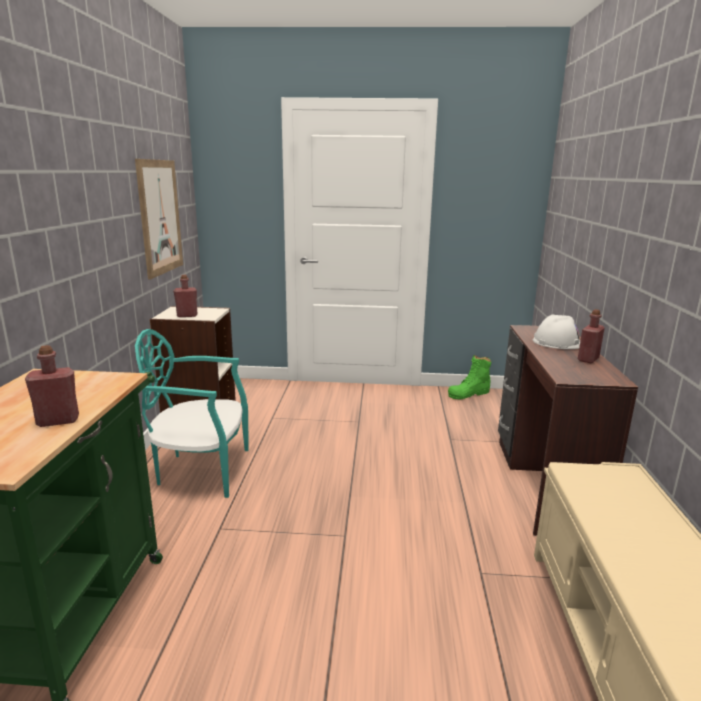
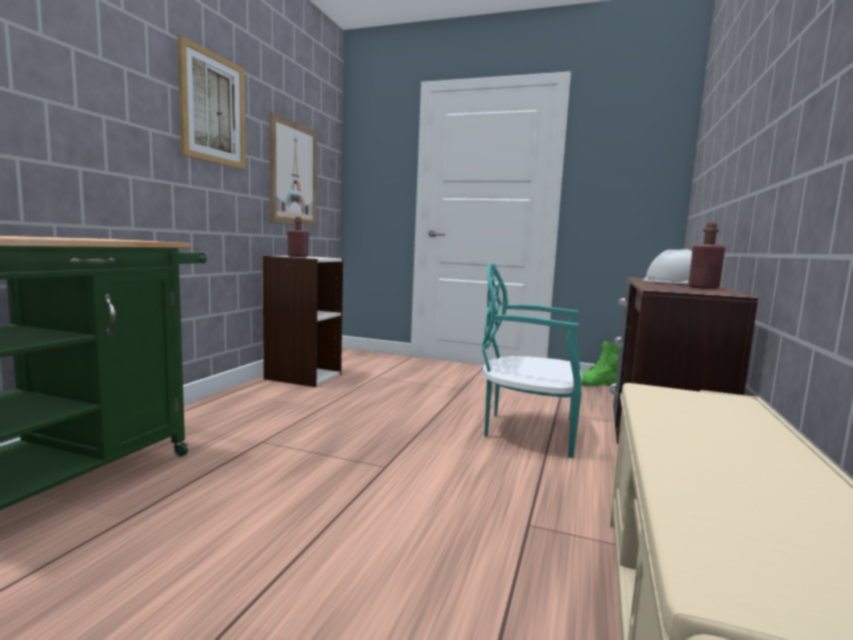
camera: 15 degrees right, 10 degrees down
red bottle [25,345,79,427] -> none
turquoise chair [135,329,249,498] -> turquoise chair moved to [482,263,582,458]
none -> picture [177,35,246,170]

